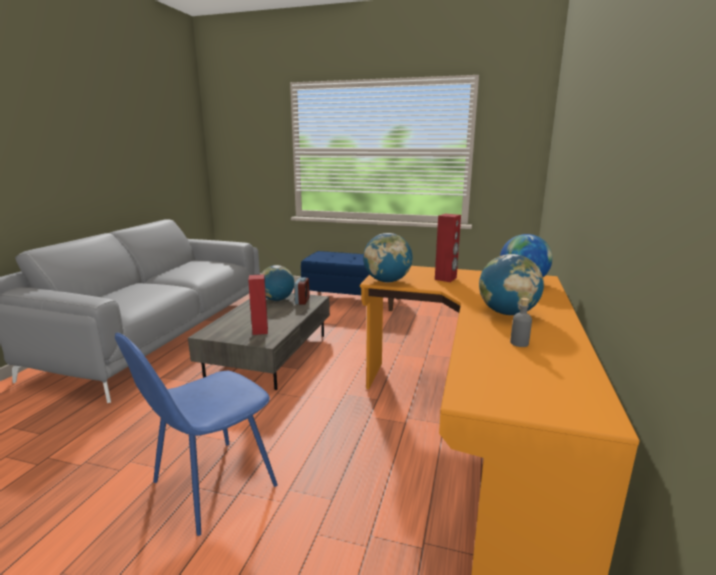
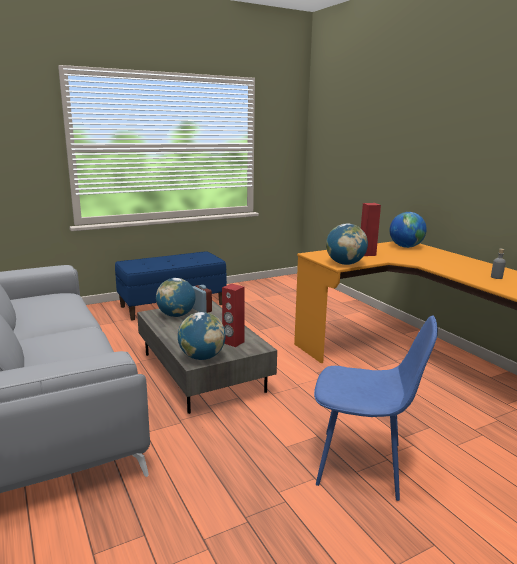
camera: 45 degrees left, 0 degrees up
blue chair [115,333,278,536] -> blue chair turned 75 degrees counterclockwise [314,315,438,501]
globe [479,254,544,315] -> globe moved to [178,312,226,360]

